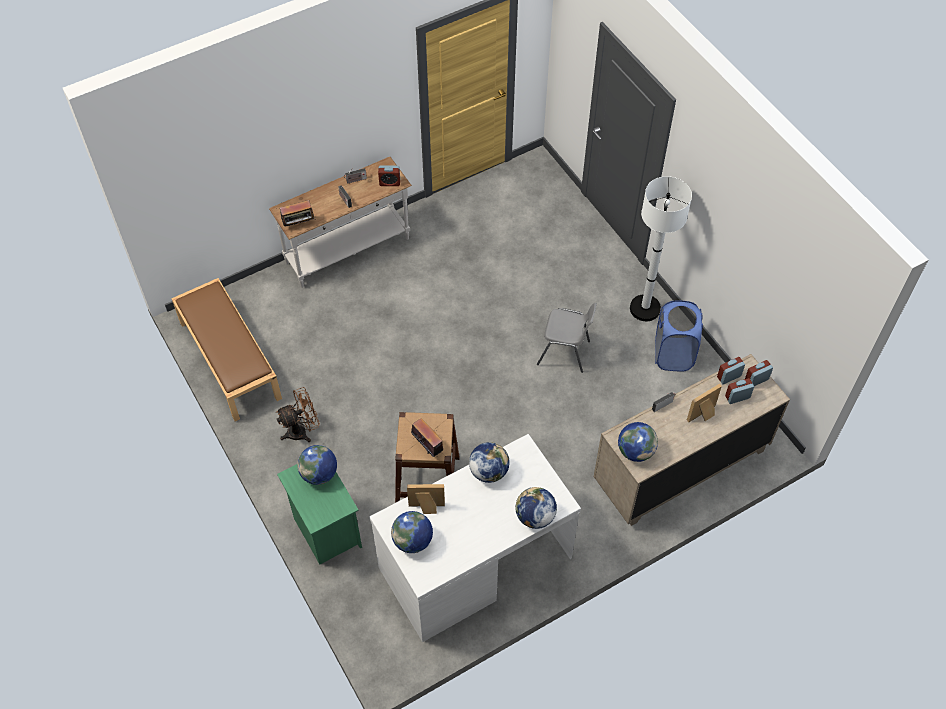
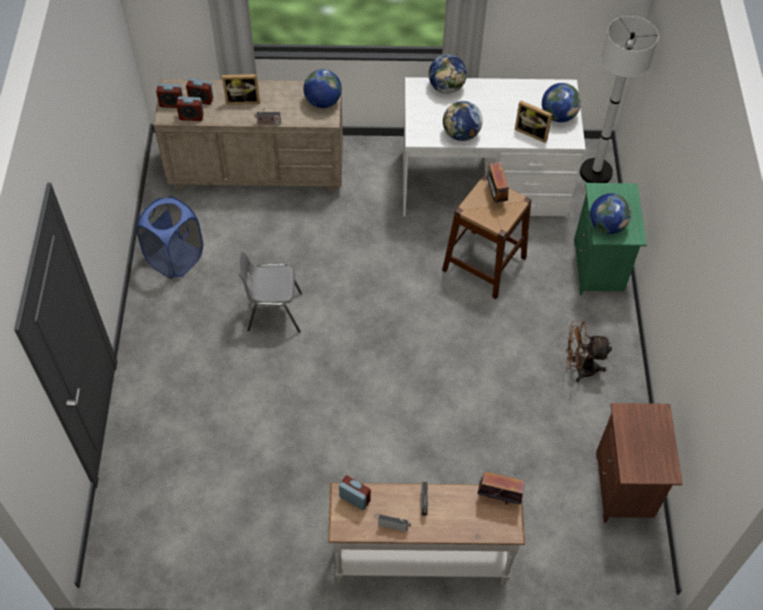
camera: 150 degrees left, 0 degrees up
brown bench [171,278,282,421] -> brown nightstand [596,403,683,523]
grey chair [537,303,597,373] -> grey chair turned 45 degrees counterclockwise [237,251,302,333]
white floor lamp [630,176,692,321] -> white floor lamp moved to [580,16,658,183]

